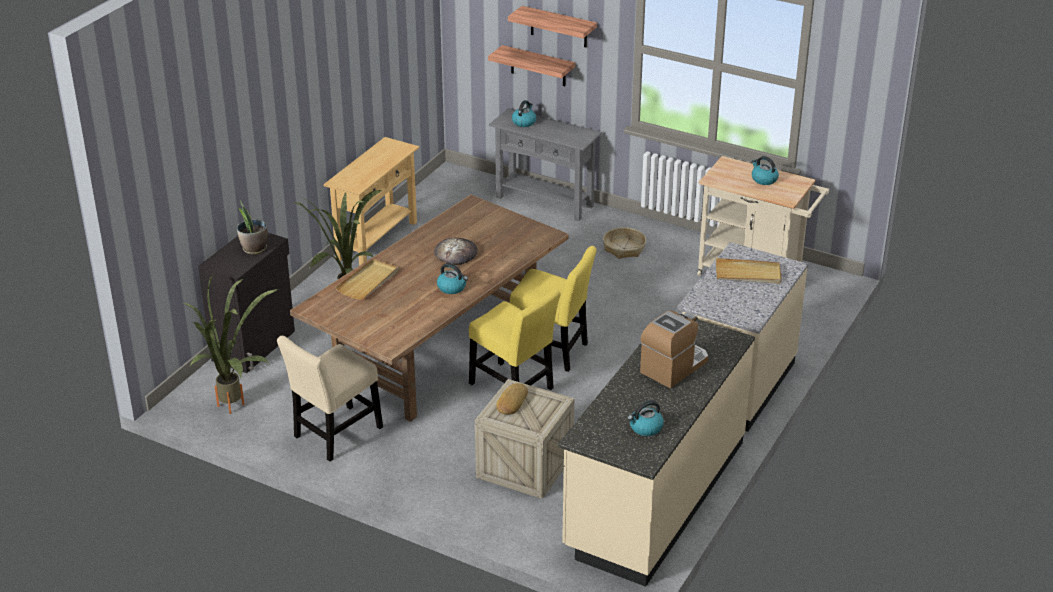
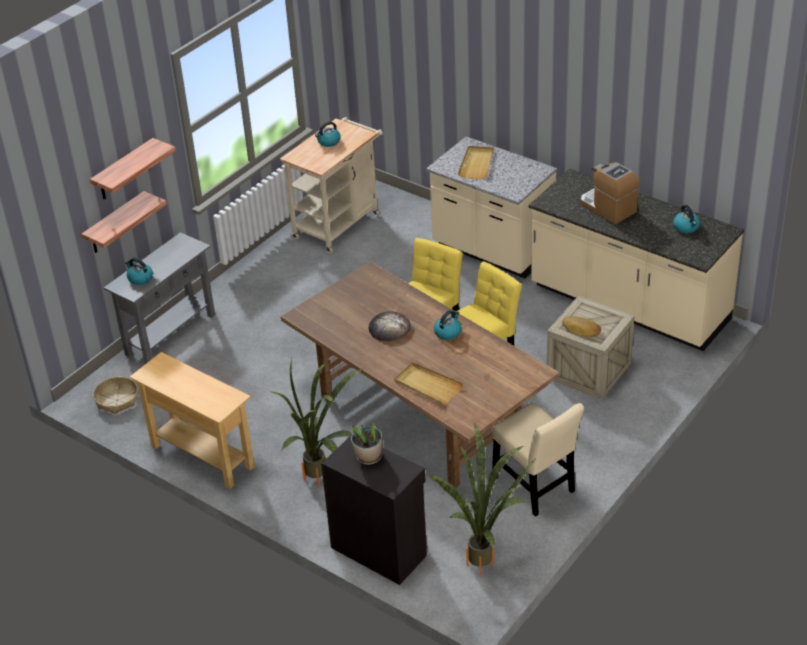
camera: 80 degrees left, 5 degrees up
basket [603,227,646,259] -> basket moved to [93,377,138,414]

